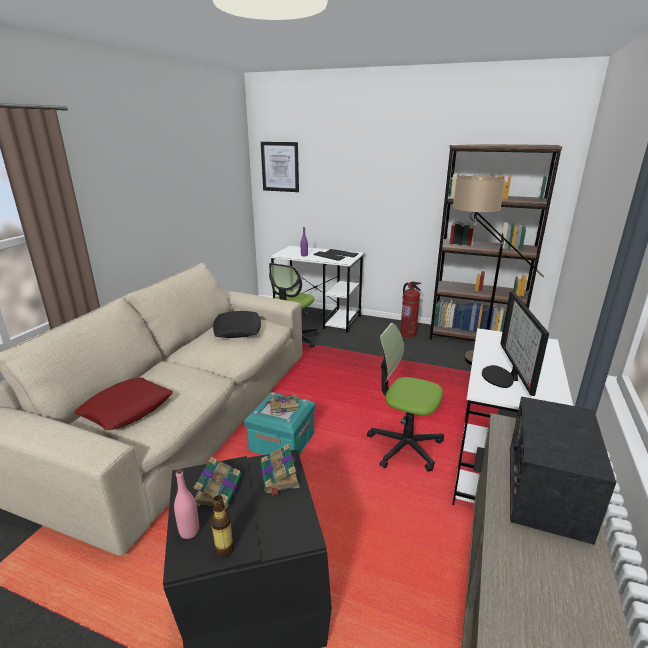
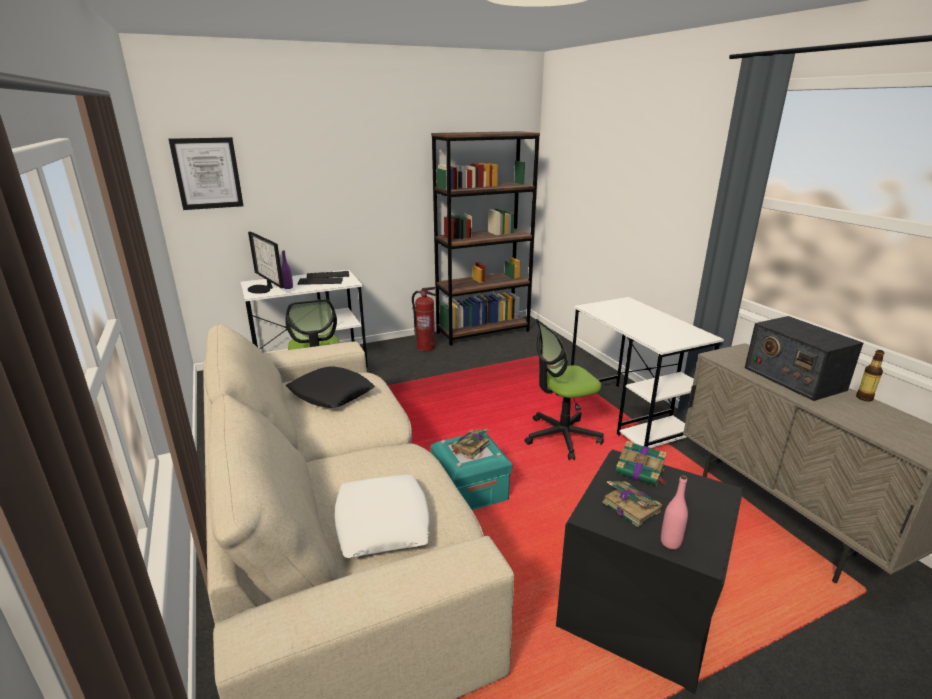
camera: 45 degrees left, 0 degrees up
red pillow [74,377,173,430] -> white pillow [335,475,429,558]
bottle [211,495,234,558] -> bottle moved to [856,350,885,401]
floor lamp [453,176,544,366] -> none
monitor [482,291,549,396] -> monitor moved to [248,231,284,293]

